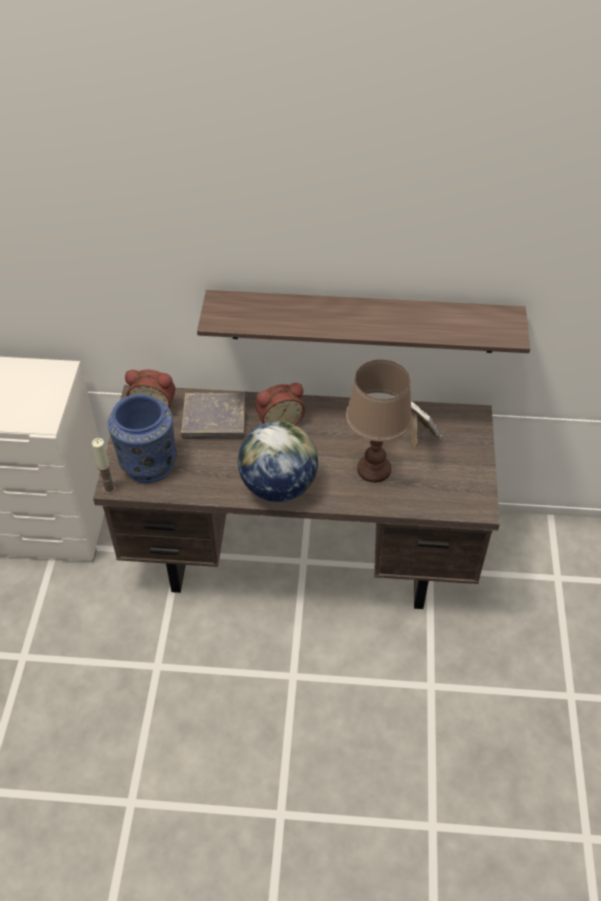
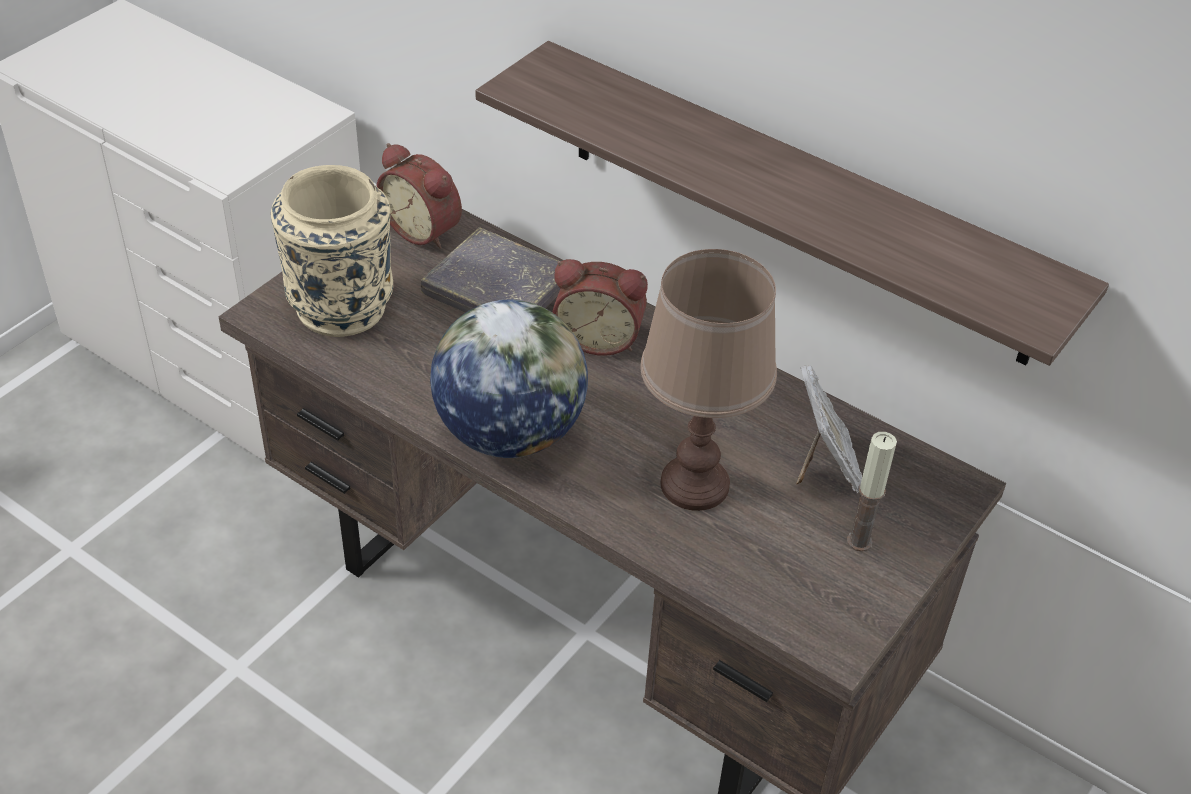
camera: 30 degrees right, 5 degrees down
candle [92,438,116,494] -> candle moved to [847,432,897,552]
blue vase [107,394,177,483] -> beige vase [271,165,393,337]

